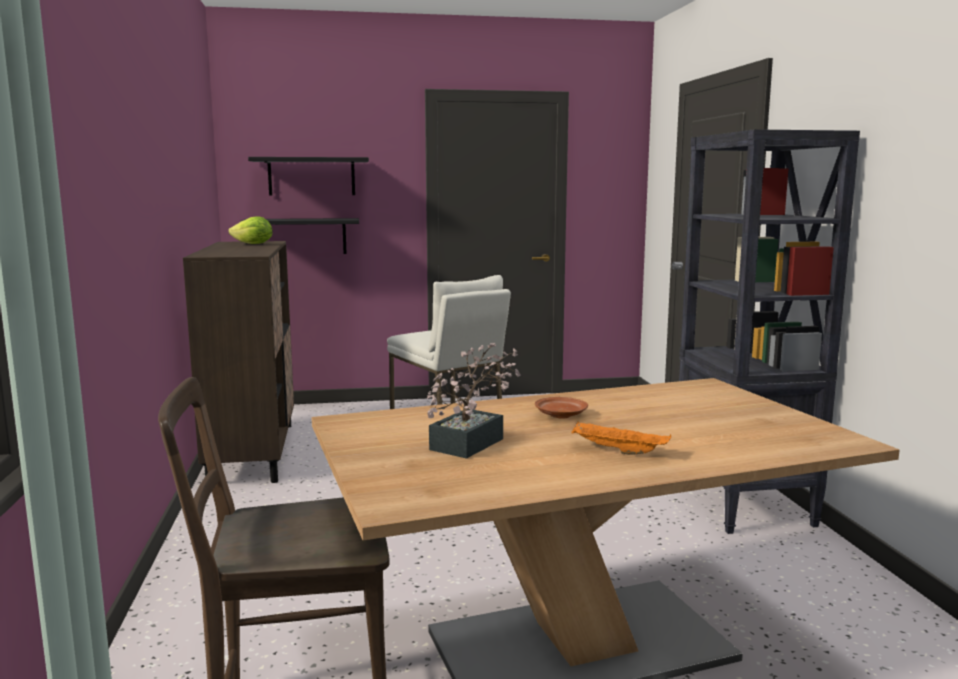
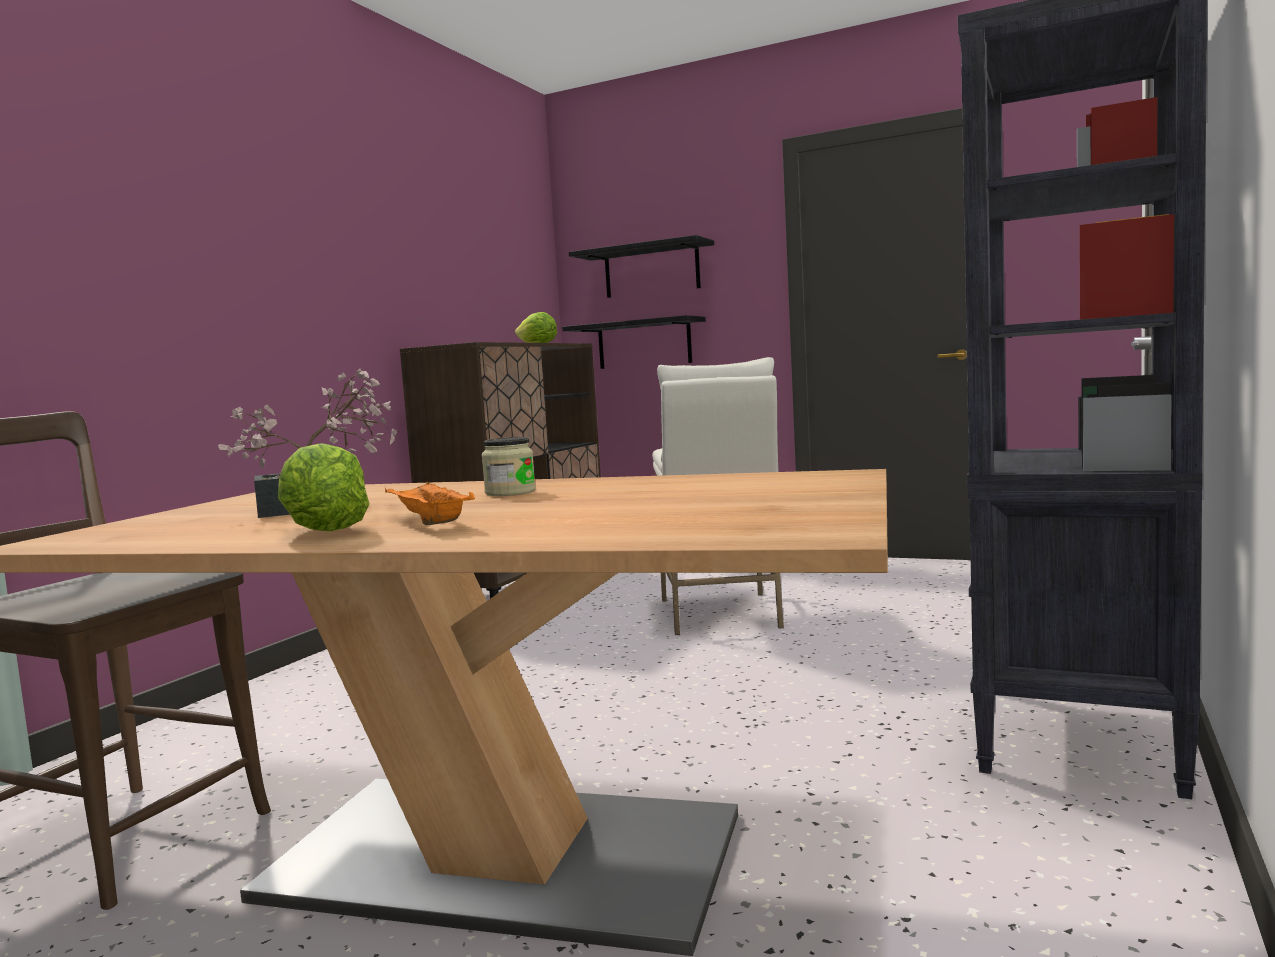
camera: 35 degrees right, 5 degrees down
brown plate [535,397,588,419] -> jar [482,437,536,496]
none -> lettuce [278,443,370,532]

